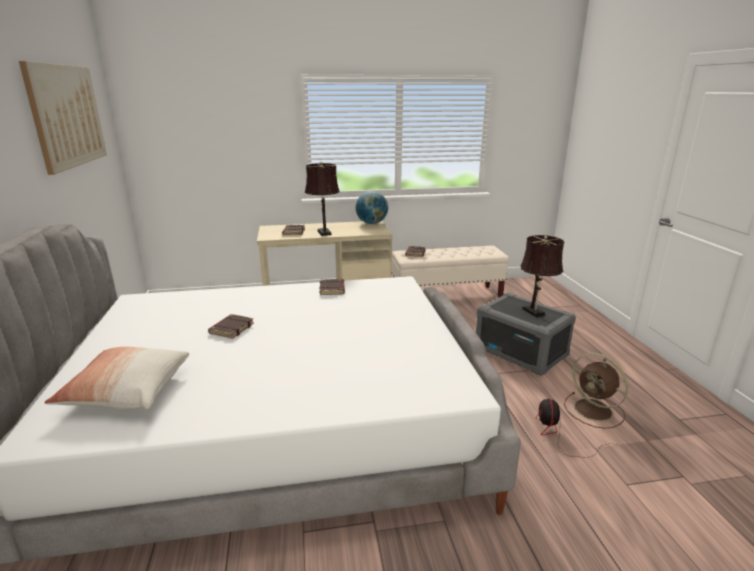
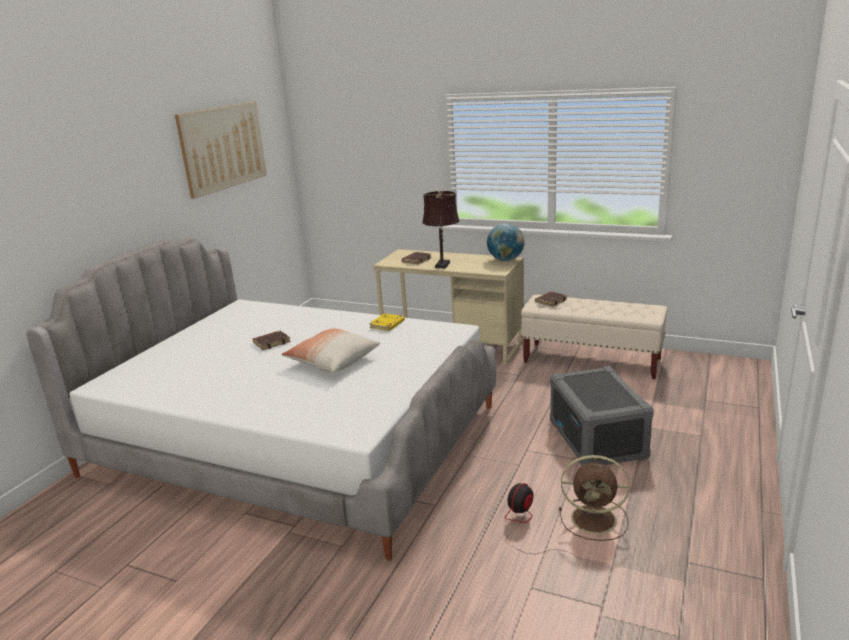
camera: 35 degrees right, 0 degrees up
pillow [44,347,189,410] -> pillow moved to [281,329,380,373]
brown book [319,279,345,295] -> yellow book [369,313,405,331]
brown table lamp [520,235,564,317] -> none
brown fan [564,353,628,429] -> brown fan turned 75 degrees counterclockwise [559,455,630,541]

